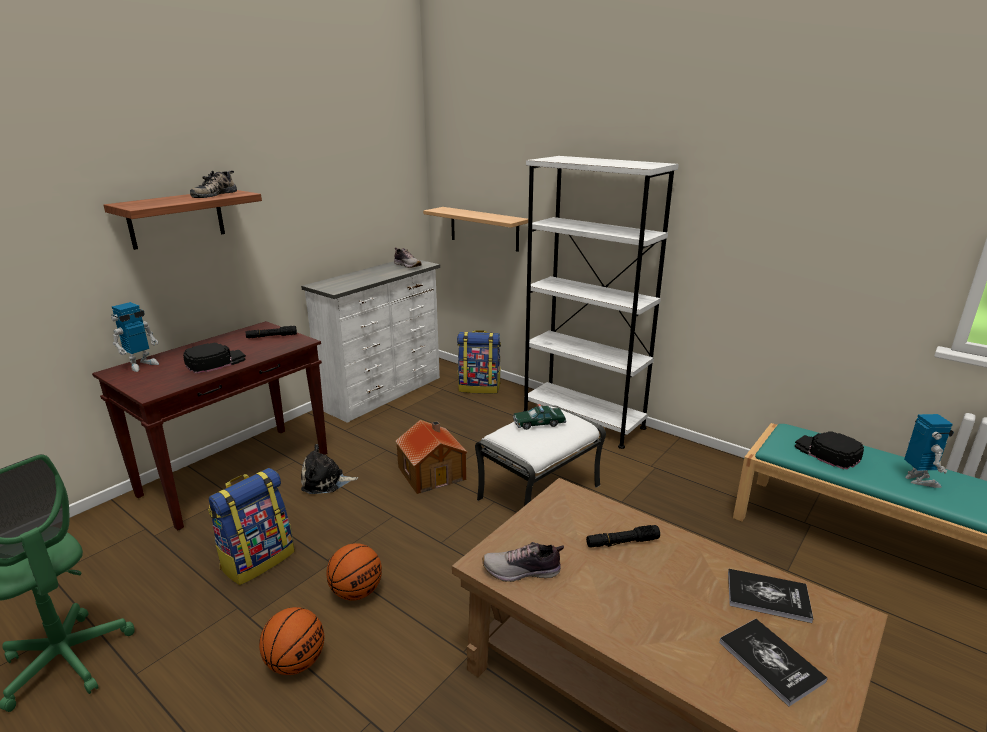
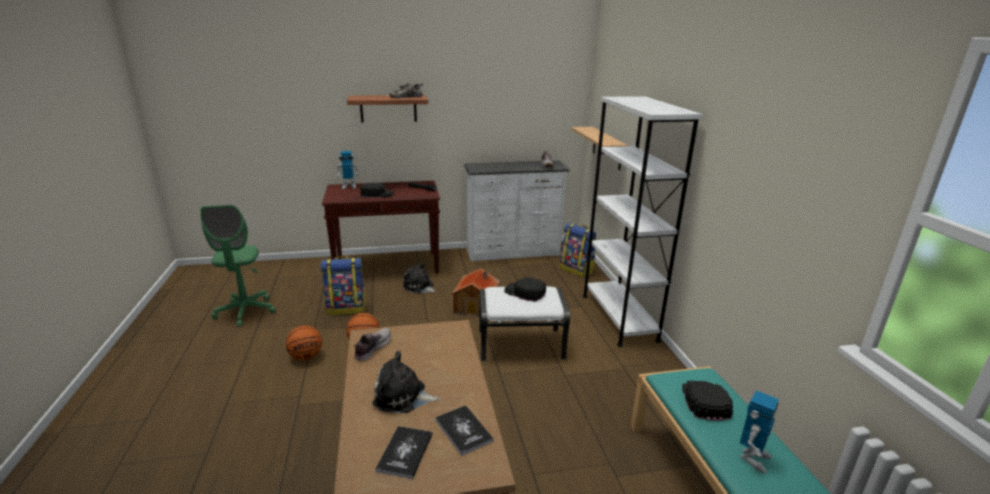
camera: 40 degrees right, 0 degrees up
shoe [483,542,564,582] -> shoe turned 75 degrees clockwise [354,328,391,361]
toy car [513,404,566,430] -> black cap [504,277,546,302]
black flashlight [586,525,660,547] -> none
none -> plush toy [372,351,440,413]

